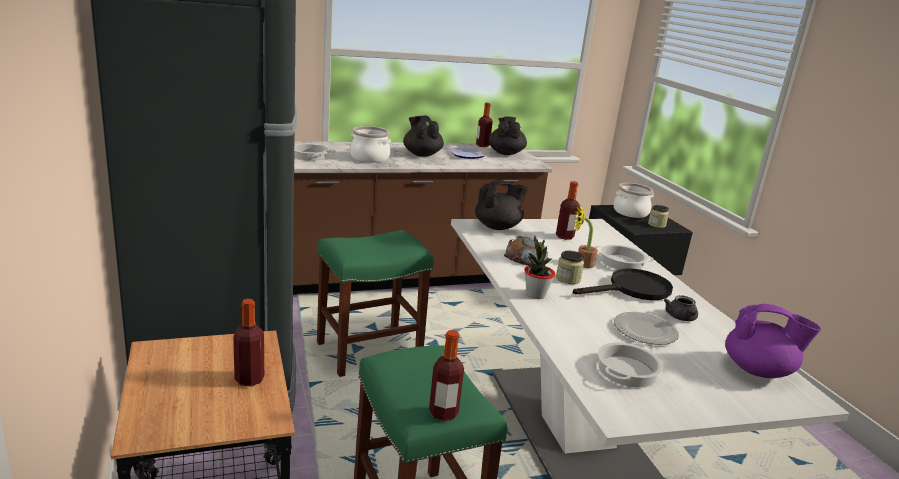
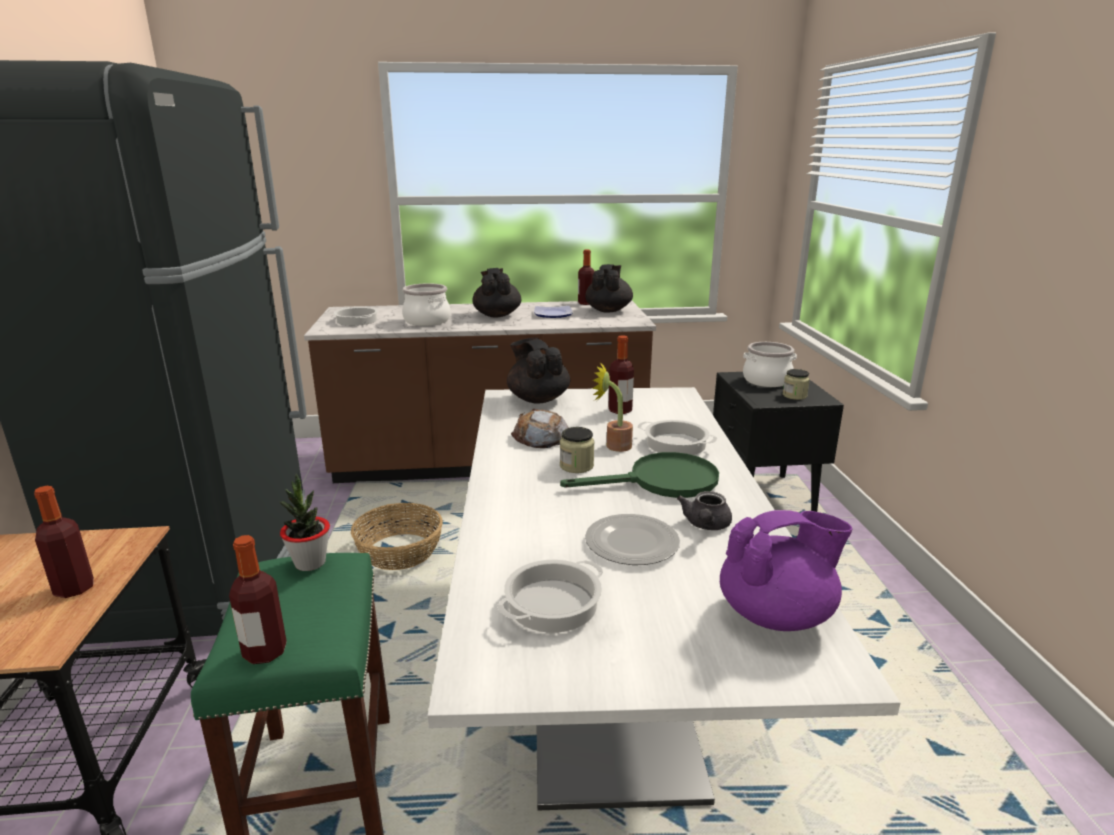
camera: 15 degrees right, 0 degrees up
green stool [317,230,434,377] -> basket [351,503,443,570]
black teapot [475,180,528,230] -> black teapot turned 105 degrees counterclockwise [507,337,570,404]
potted plant [524,236,555,299] -> potted plant moved to [280,474,330,571]
black frying pan [573,268,673,300] -> green frying pan [560,452,719,498]
purple teapot [725,304,821,378] -> purple teapot turned 45 degrees counterclockwise [720,510,852,631]

